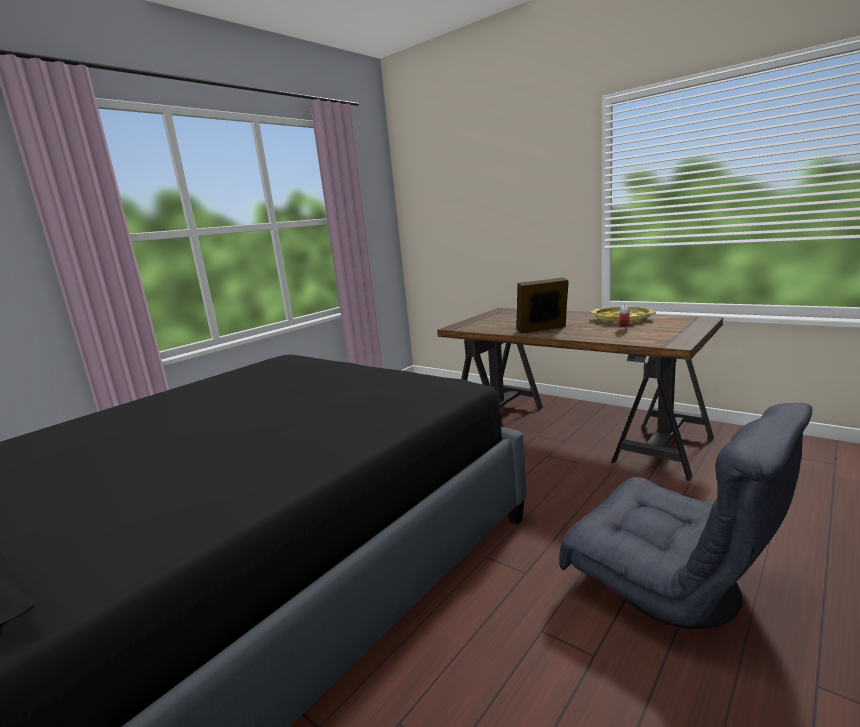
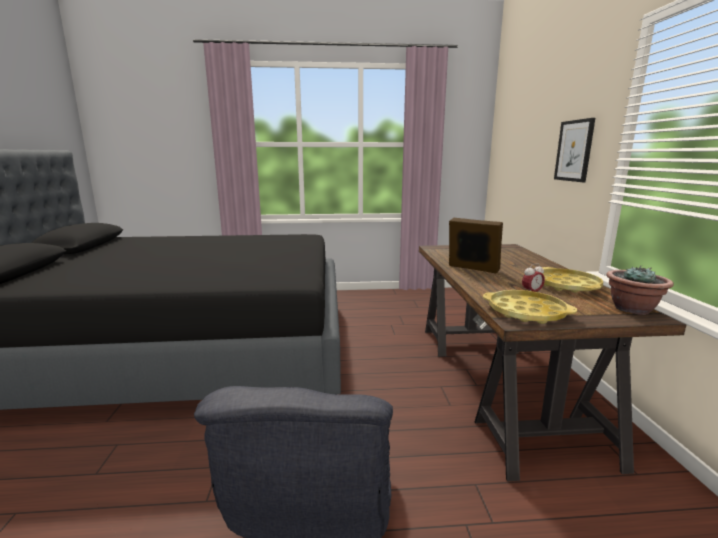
camera: 45 degrees right, 0 degrees up
none -> yellow tray [483,290,577,324]
none -> picture [554,118,595,182]
none -> potted plant [606,265,674,315]

